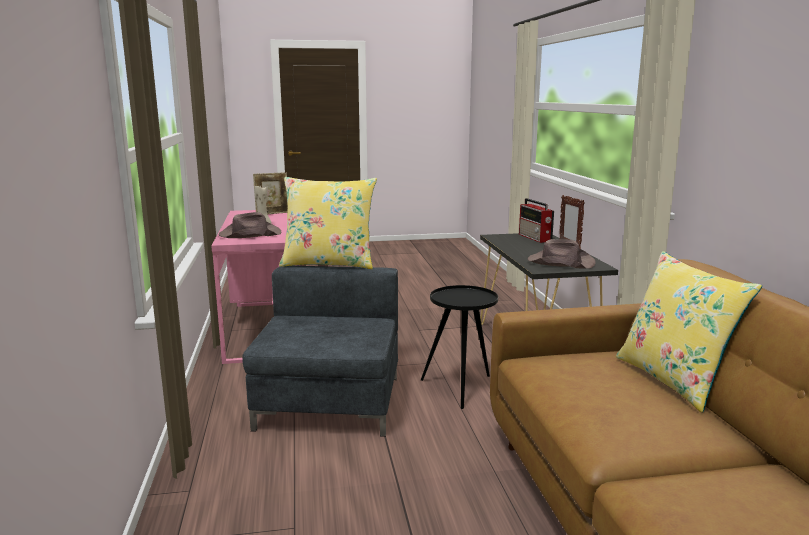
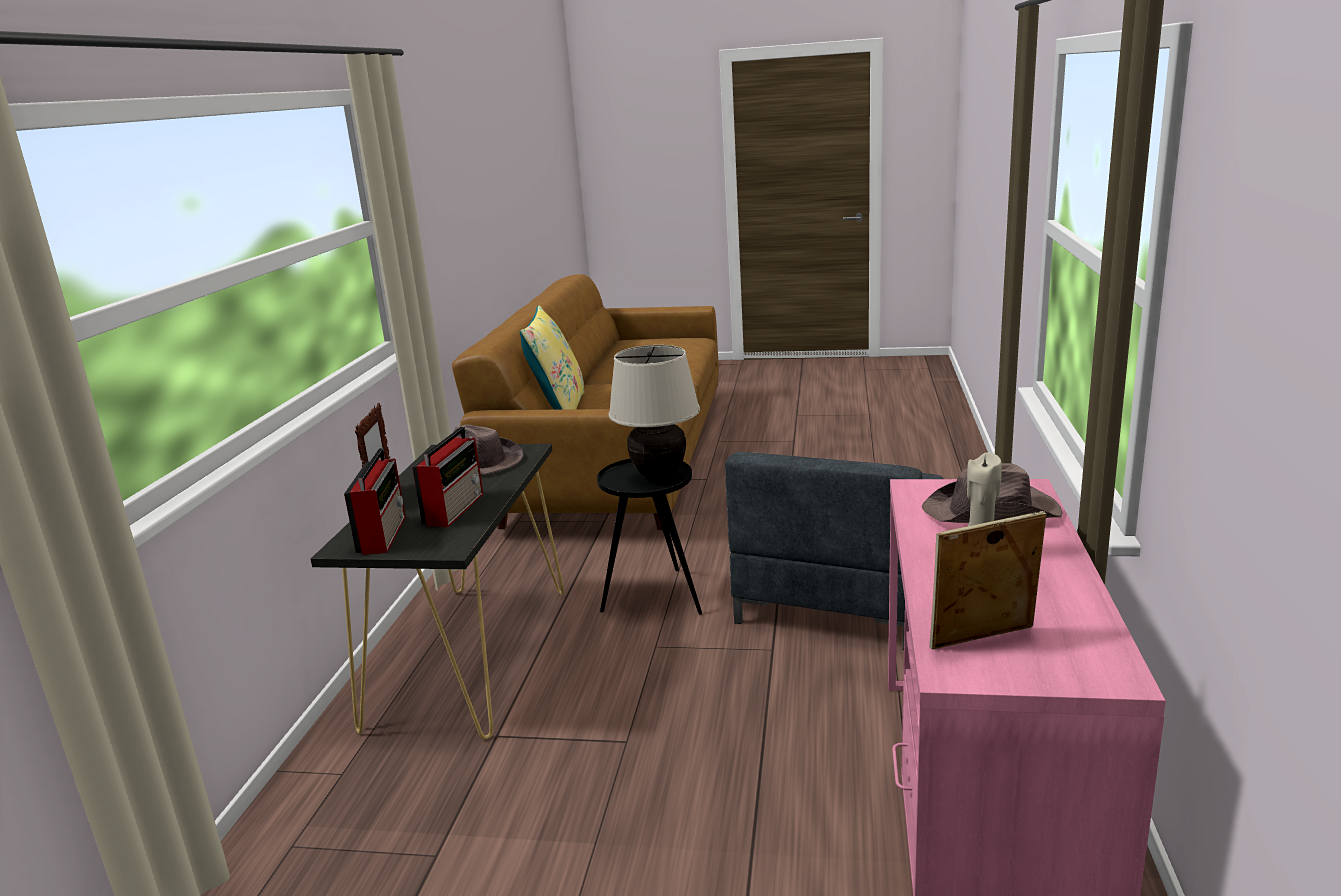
camera: 160 degrees left, 5 degrees up
yellow pillow [279,177,377,269] -> none
none -> radio [412,427,483,527]
none -> beige table lamp [609,345,700,481]

